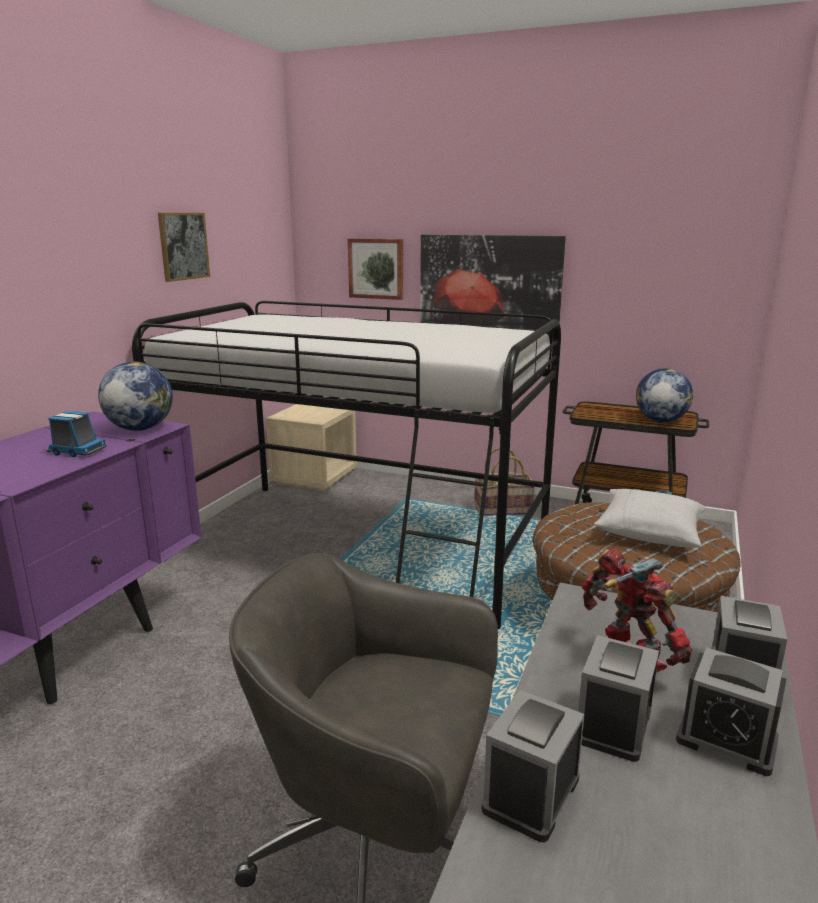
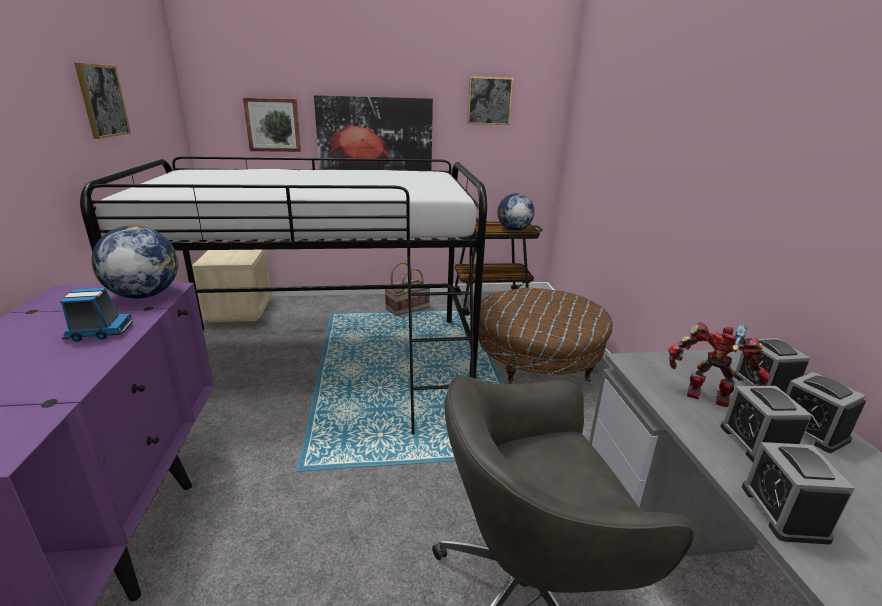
camera: 30 degrees left, 5 degrees up
grey pillow [594,489,706,547] -> none
alarm clock [676,647,786,776] -> alarm clock turned 60 degrees clockwise [785,372,866,453]
none -> picture [467,76,513,125]

